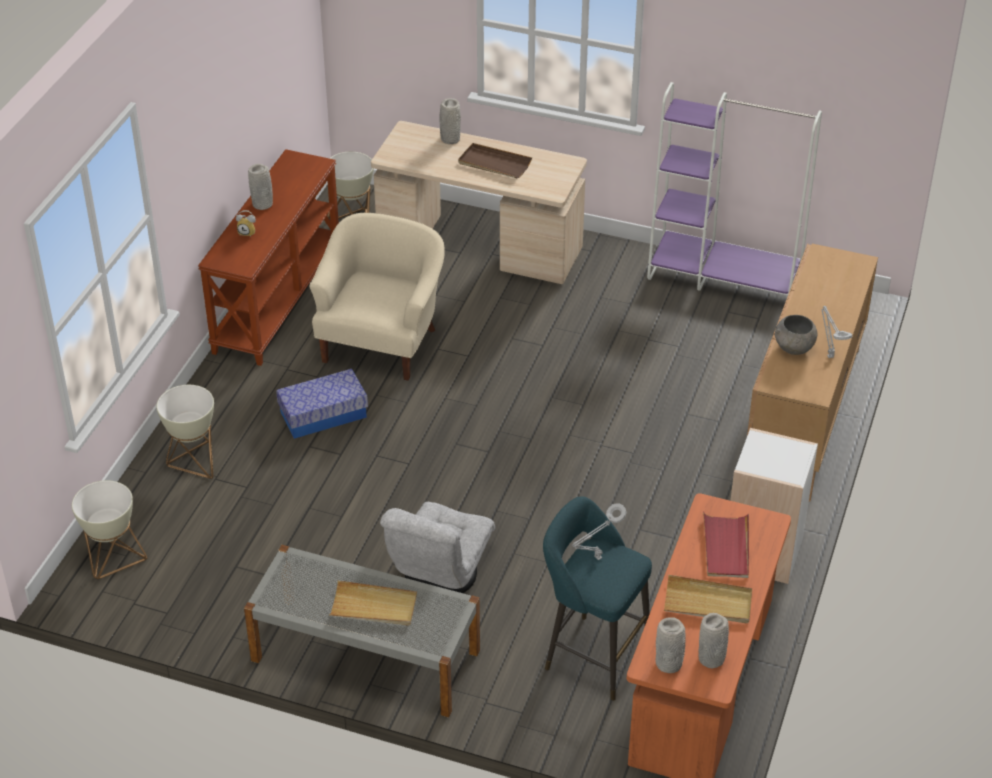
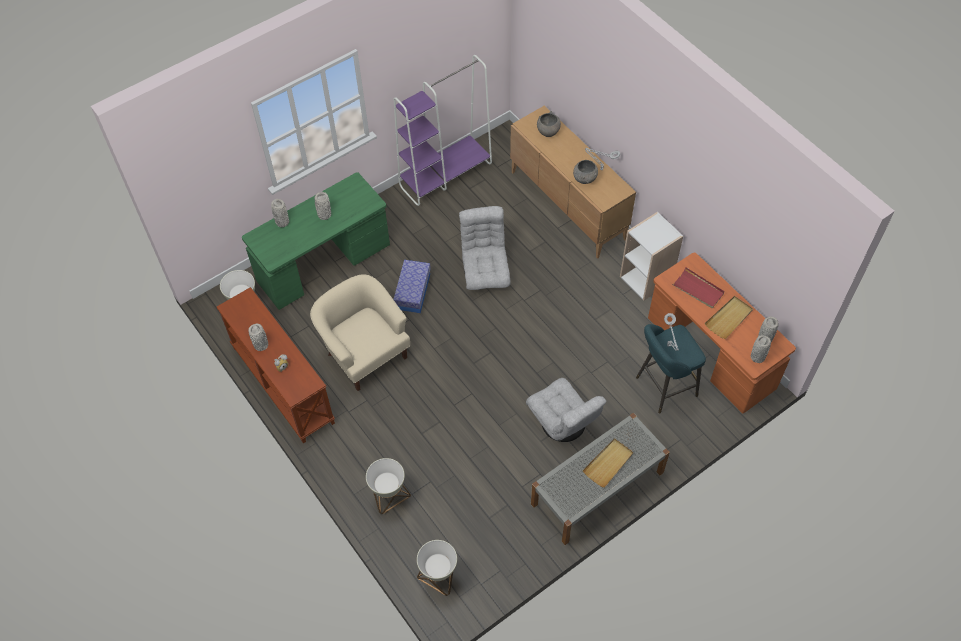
camera: 55 degrees left, 15 degrees up
storage box [276,369,368,439] -> storage box moved to [393,260,431,313]
beige desk [371,121,587,284] -> green desk [242,172,390,310]
brown tray [458,143,532,178] -> grey vase [315,192,331,220]
none -> grey armchair [459,206,511,290]
none -> grey bowl [537,111,561,137]

